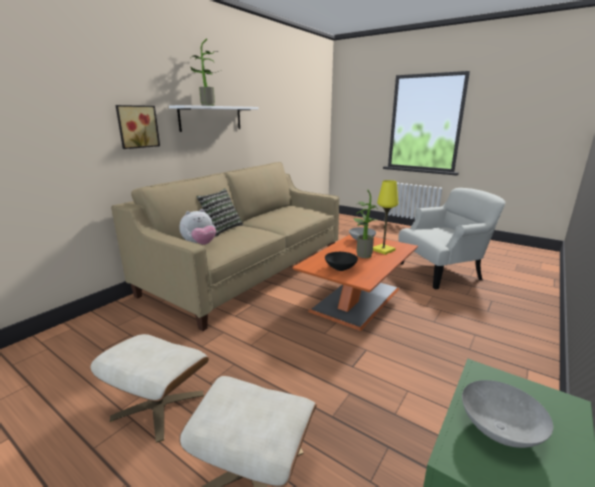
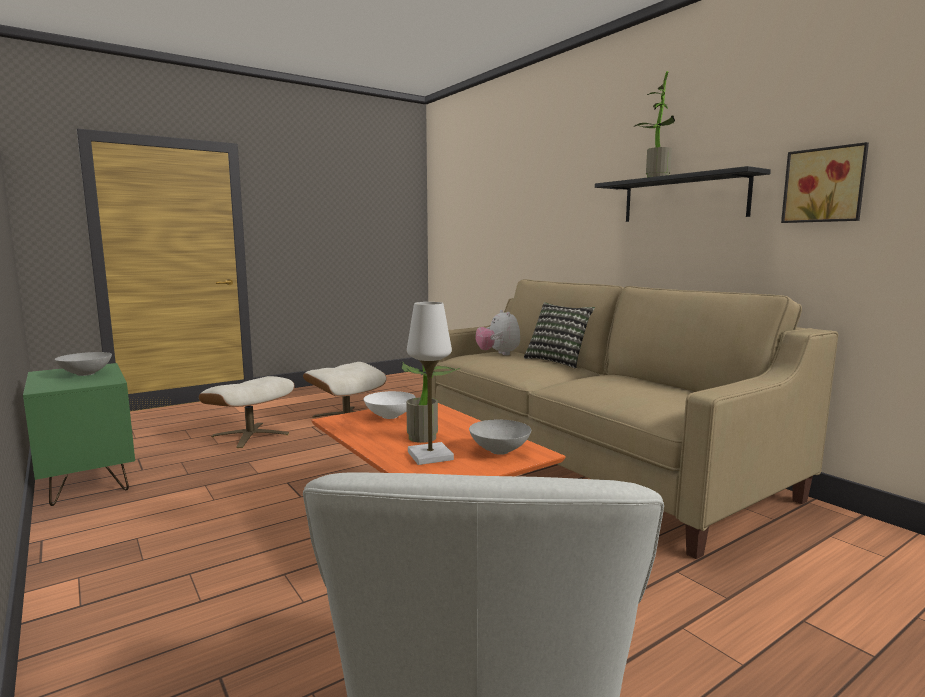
camera: 110 degrees right, 10 degrees down
picture [115,105,160,149] -> picture moved to [781,142,869,223]
white shelf [169,105,259,132] -> black shelf [595,166,771,222]
black bowl [325,252,358,271] -> white bowl [364,391,416,419]
yellow table lamp [373,180,398,255] -> white table lamp [407,302,454,465]

